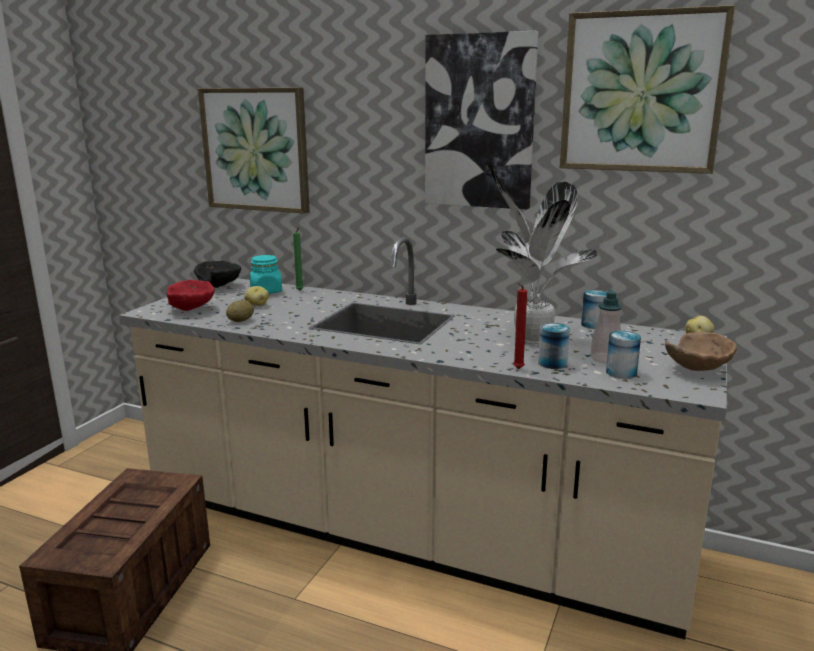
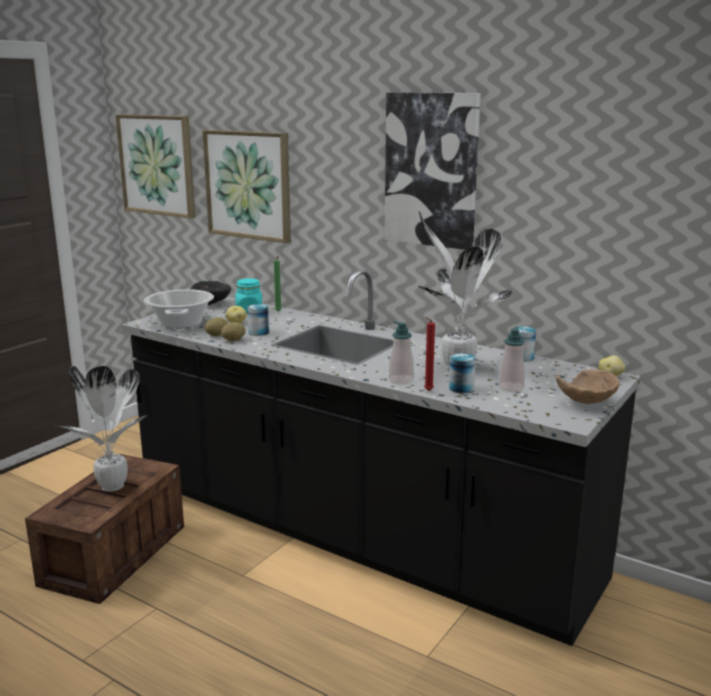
camera: 10 degrees right, 0 degrees up
beige counter [119,237,727,640] -> black counter [121,269,641,646]
red bowl [166,280,215,311] -> cooking pot [144,289,214,329]
picture [560,5,735,174] -> picture moved to [115,114,195,218]
can [606,331,641,379] -> can moved to [247,304,269,336]
none -> potted plant [57,366,147,492]
none -> potato [221,322,246,341]
none -> soap dispenser [388,321,414,384]

